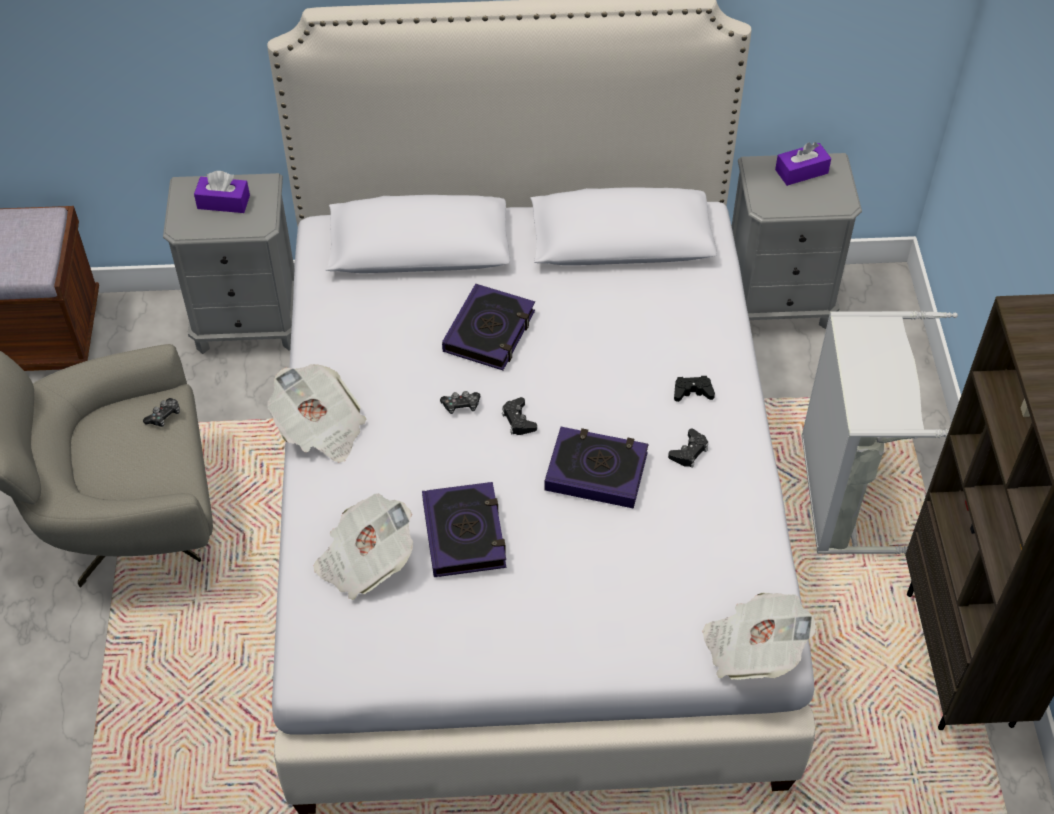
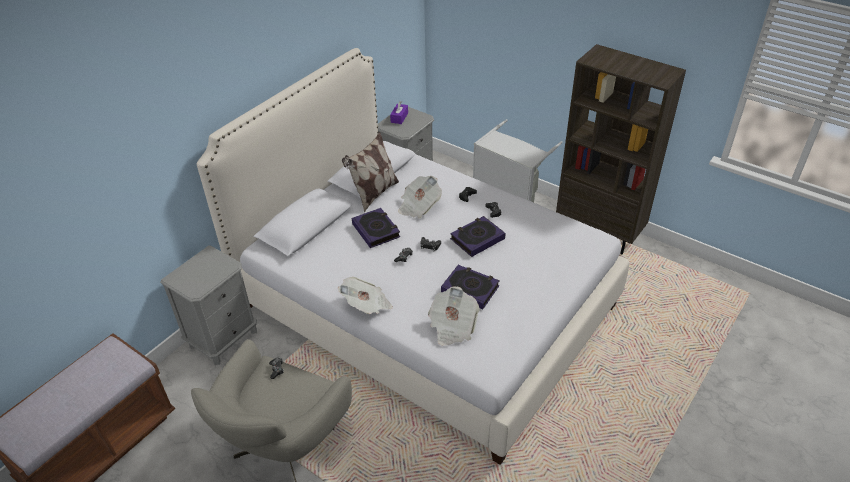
camera: 50 degrees left, 10 degrees down
purple tissue box [194,171,250,213] -> none
newspaper [702,592,816,680] -> newspaper moved to [398,176,442,218]
none -> pillow [342,132,399,212]

